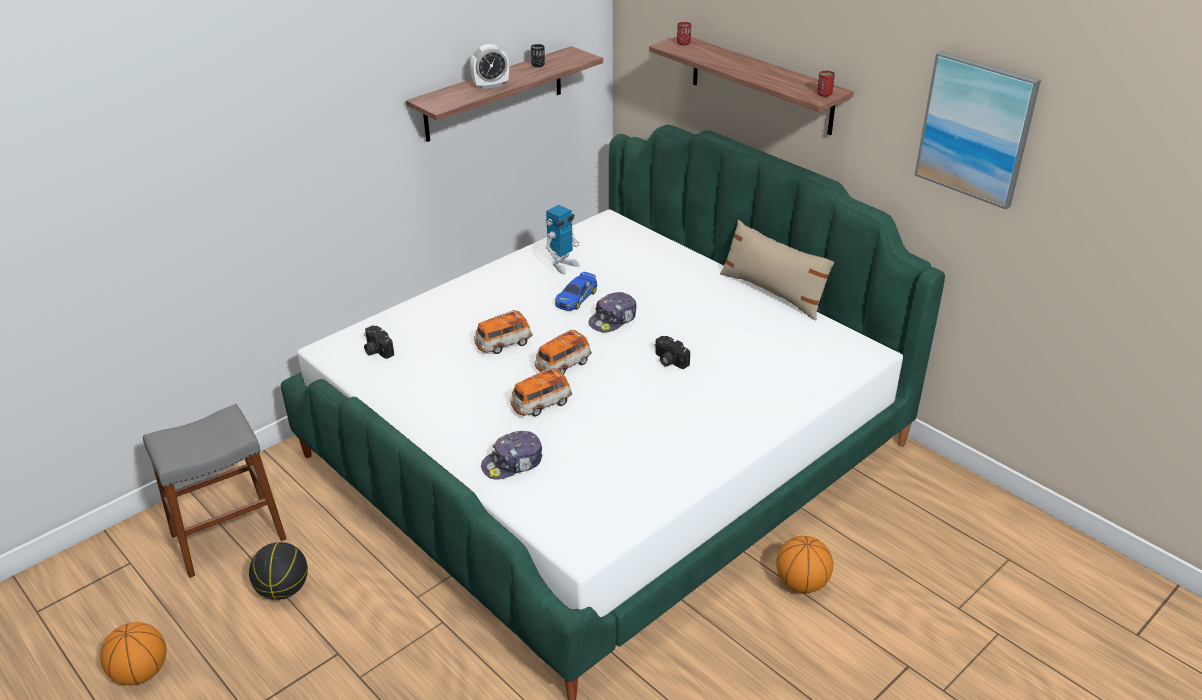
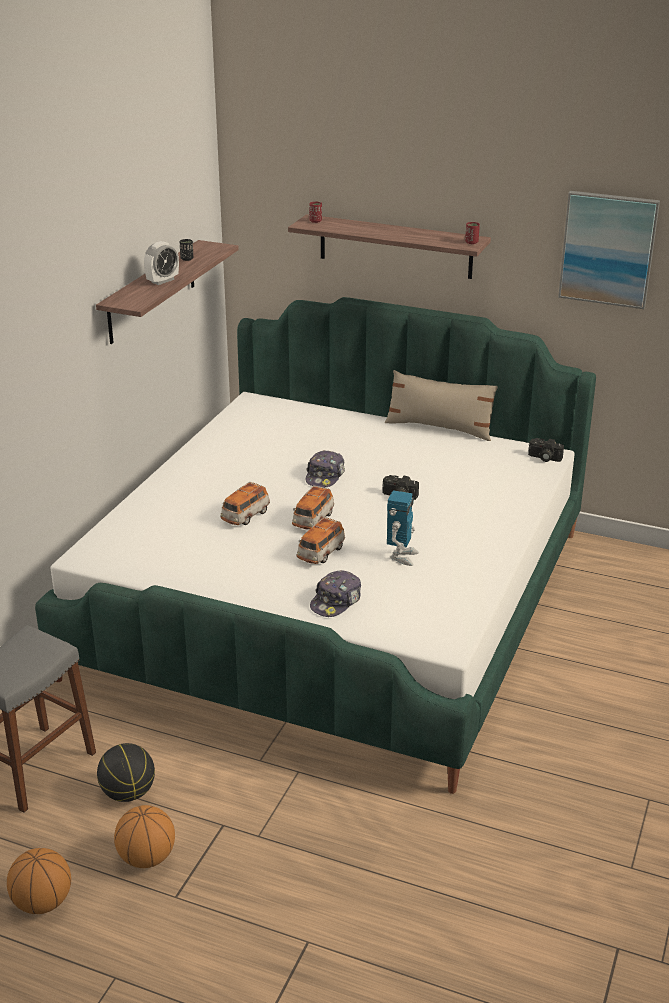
camera: 25 degrees left, 5 degrees down
camera [364,325,394,359] -> camera moved to [528,438,564,462]
toy robot [545,205,580,274] -> toy robot moved to [387,490,419,566]
toy car [555,272,597,311] -> none
basketball [776,536,833,593] -> basketball moved to [114,805,175,868]

